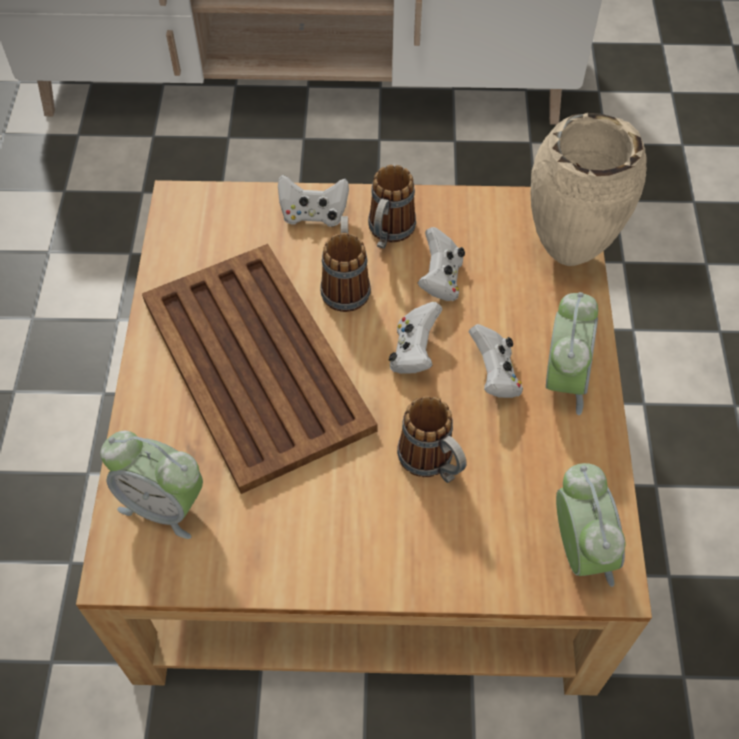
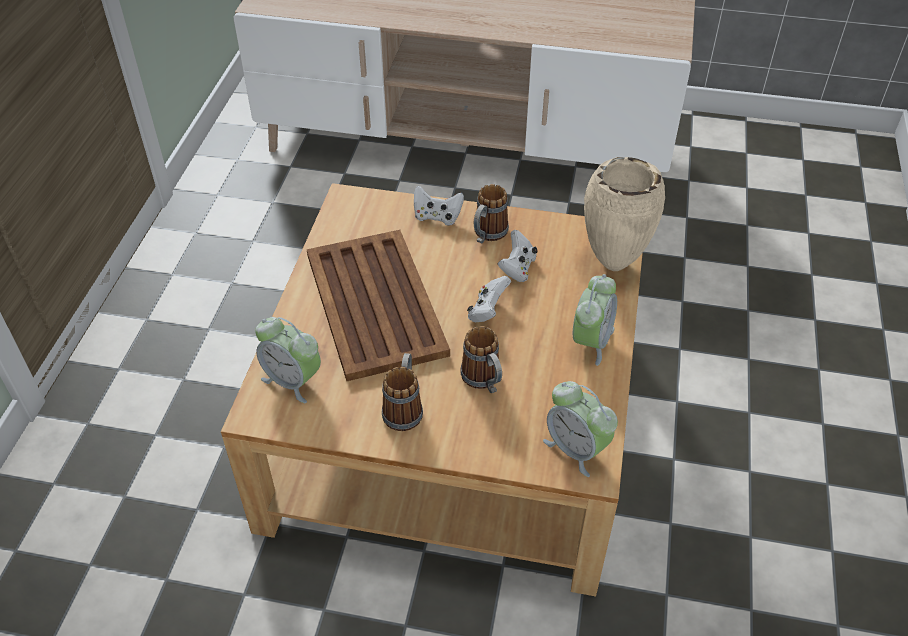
camera: 10 degrees right, 10 degrees down
mug [320,216,371,312] -> mug moved to [382,353,423,431]
white game controller [469,324,523,398] -> none
alarm clock [556,463,625,587] -> alarm clock turned 135 degrees clockwise [543,381,618,477]

